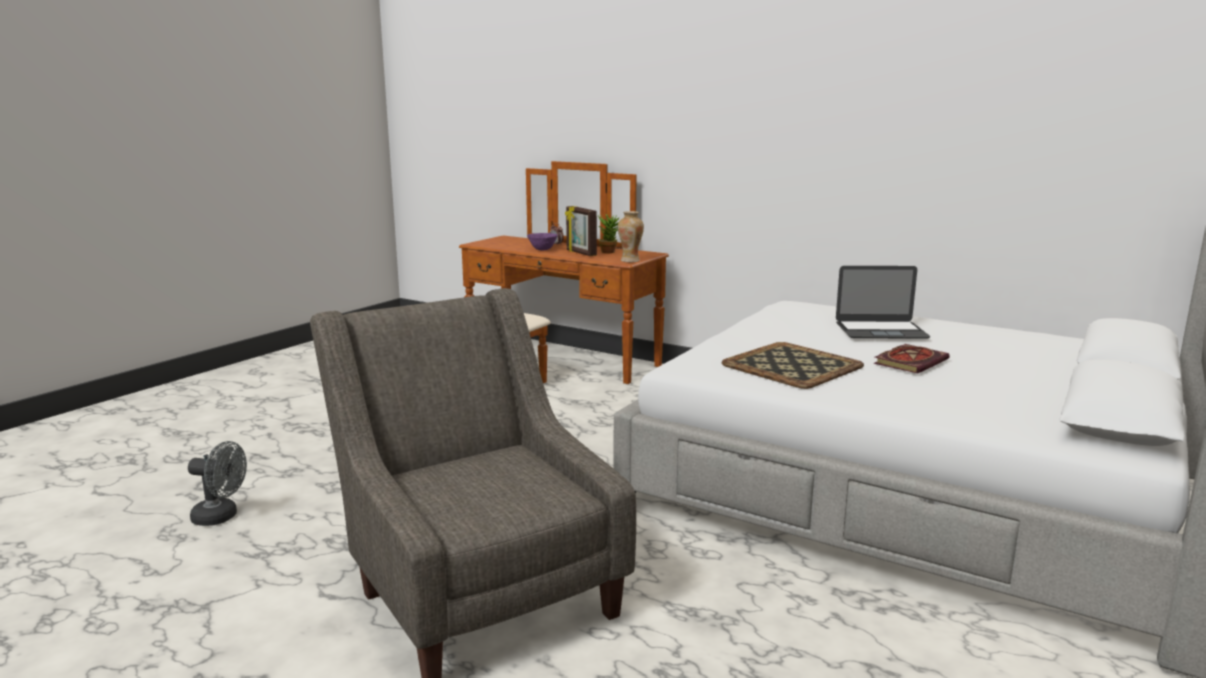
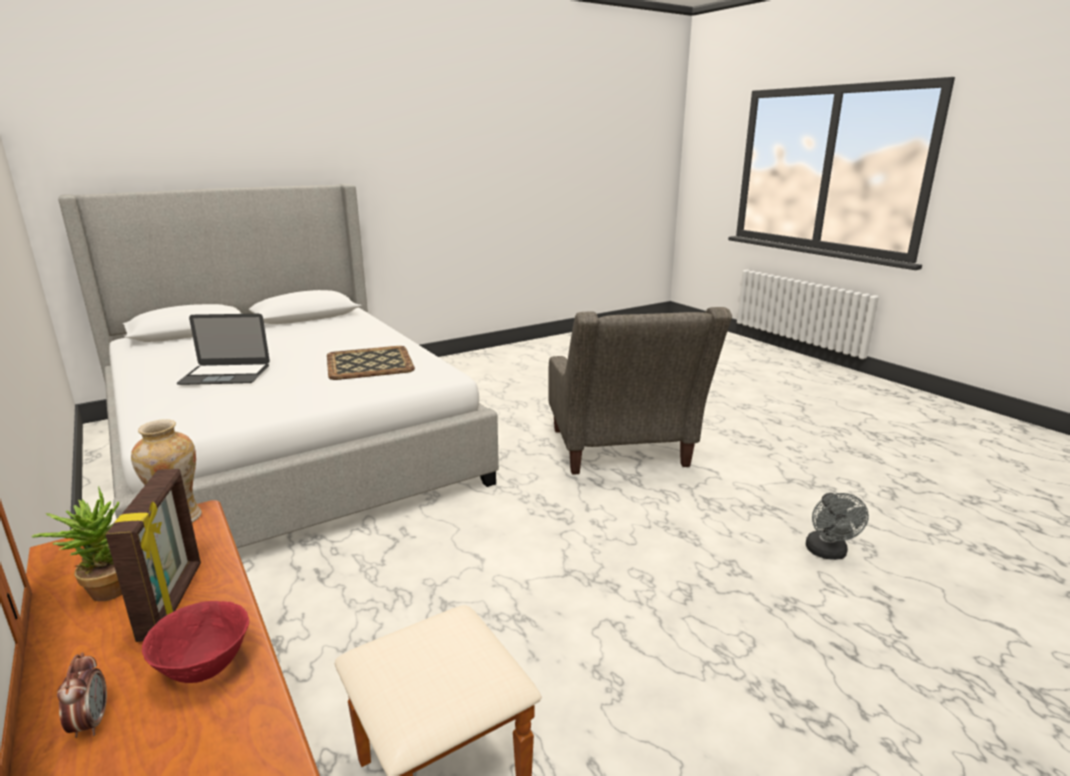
camera: 155 degrees left, 5 degrees up
grey fan [188,441,247,526] -> grey fan turned 120 degrees counterclockwise [806,493,869,560]
purple bowl [527,233,558,251] -> red bowl [142,601,249,683]
laptop [836,266,931,339] -> laptop turned 150 degrees clockwise [177,314,270,385]
book [874,344,950,373] -> none

